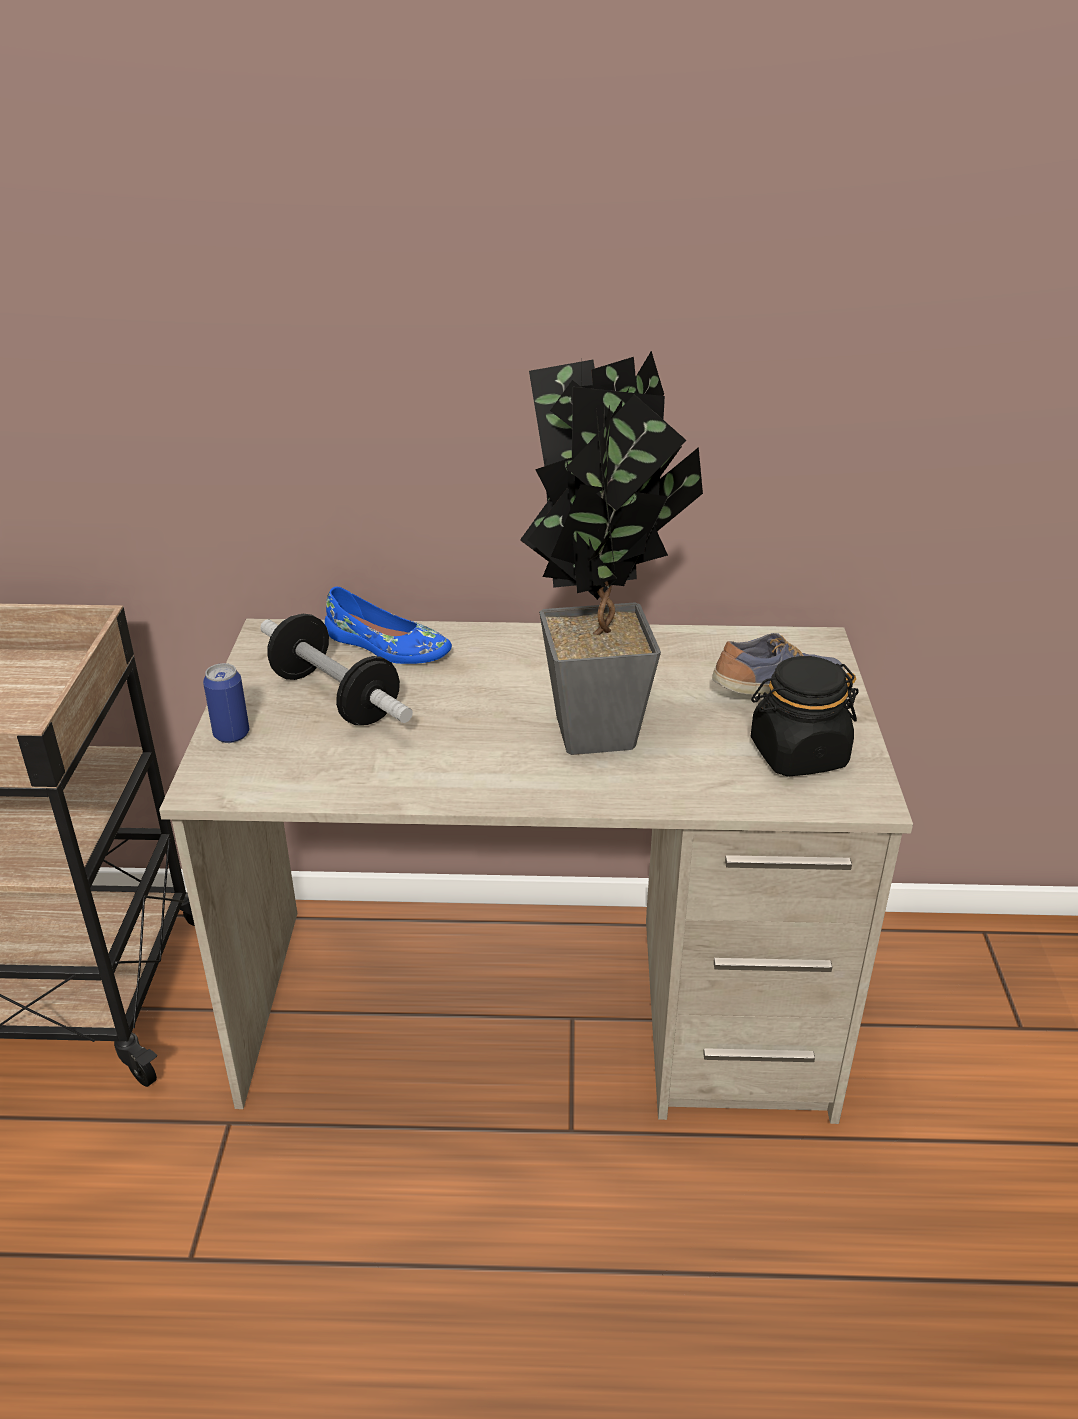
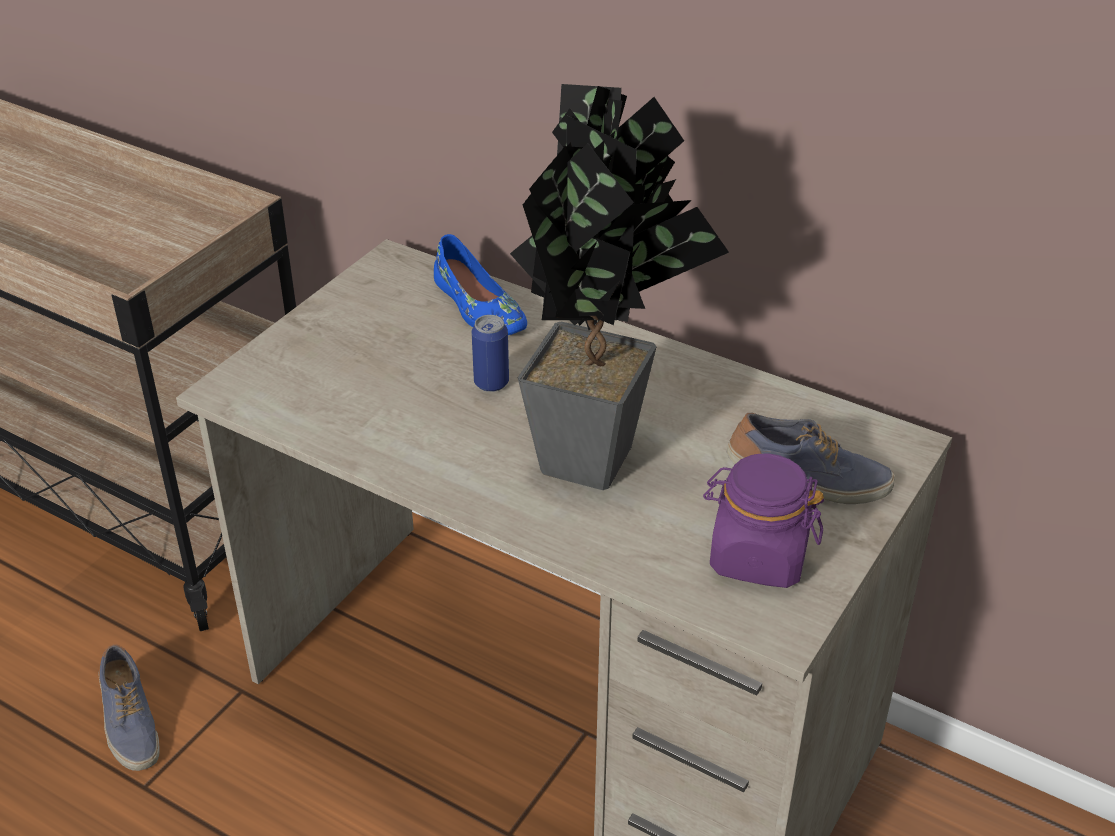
camera: 30 degrees right, 5 degrees up
can [203,663,249,743] -> can moved to [472,315,509,392]
dumbbell [260,614,413,725] -> none
black jar [751,656,859,776] -> purple jar [703,453,824,588]
none -> shoe [98,644,159,771]

